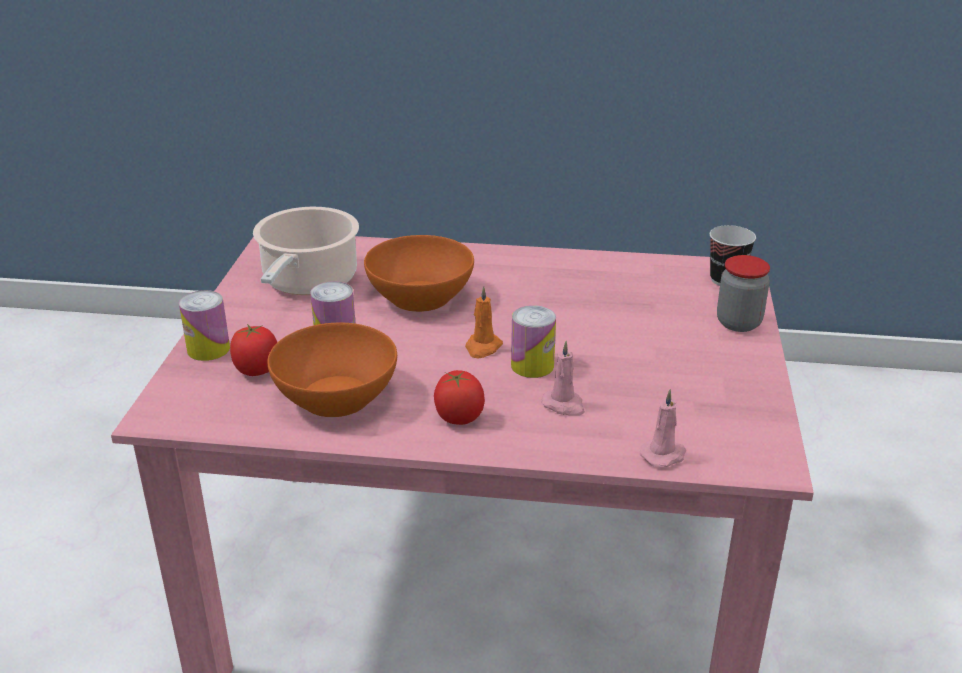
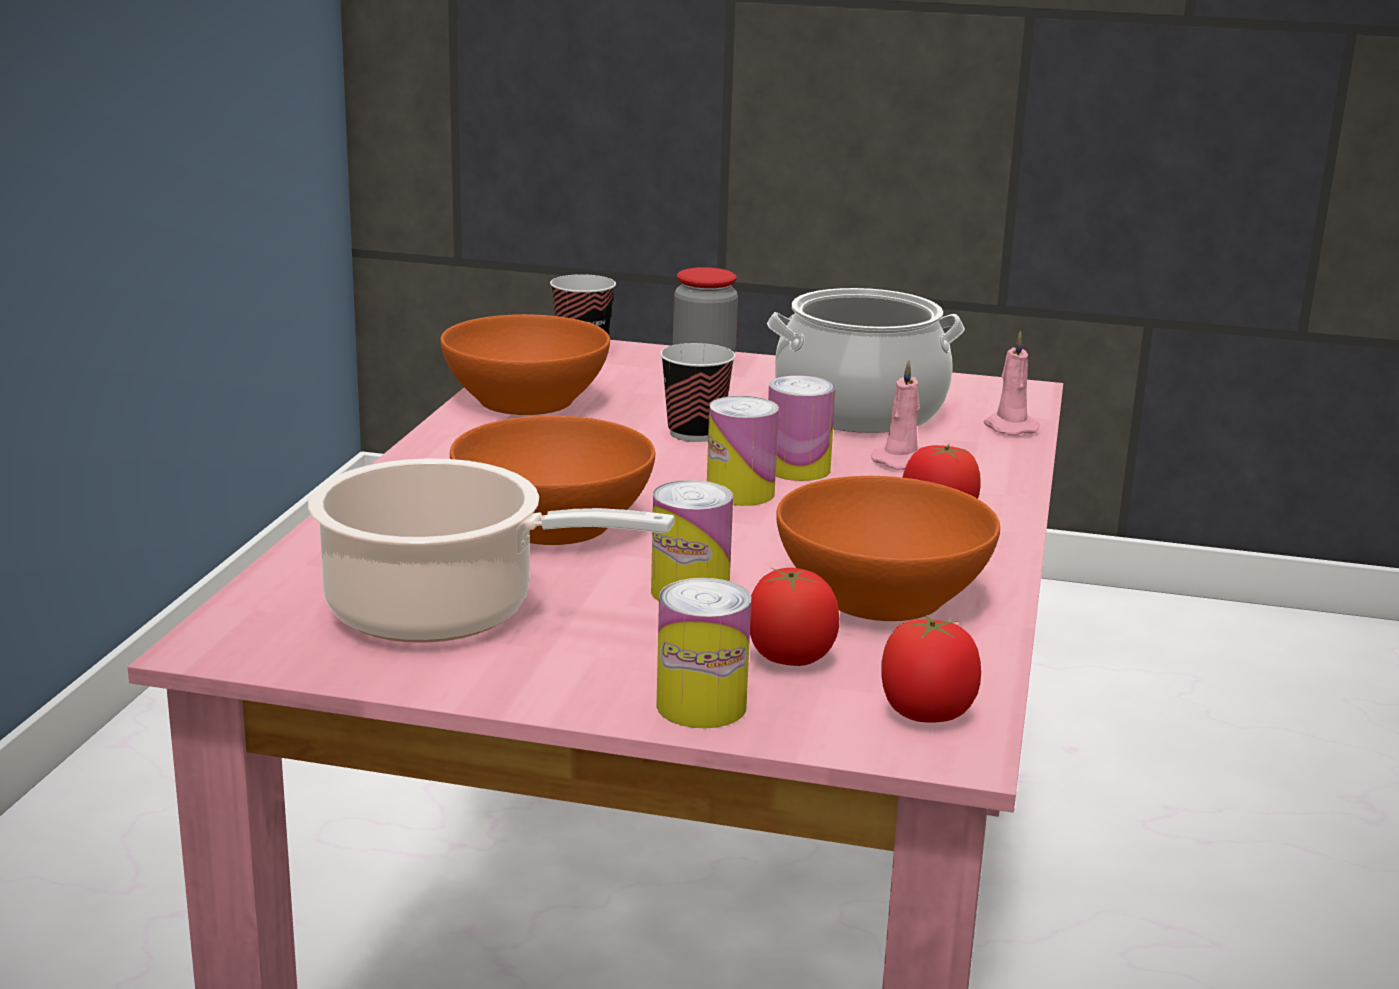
camera: 85 degrees left, 10 degrees down
orange candle [465,286,503,358] -> can [707,396,779,506]
none -> orange bowl [440,314,610,415]
none -> cup [660,343,736,442]
none -> cooking pot [767,288,965,433]
none -> tomato [881,614,981,722]

